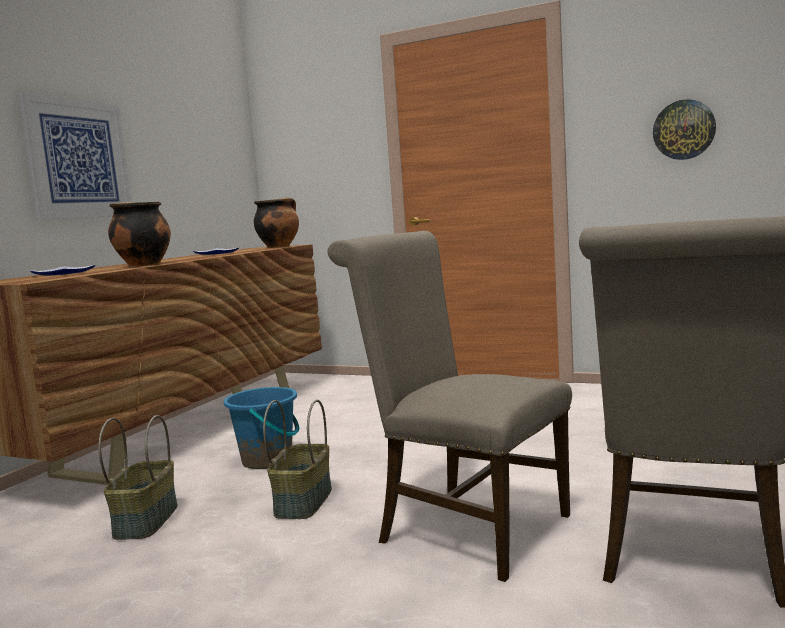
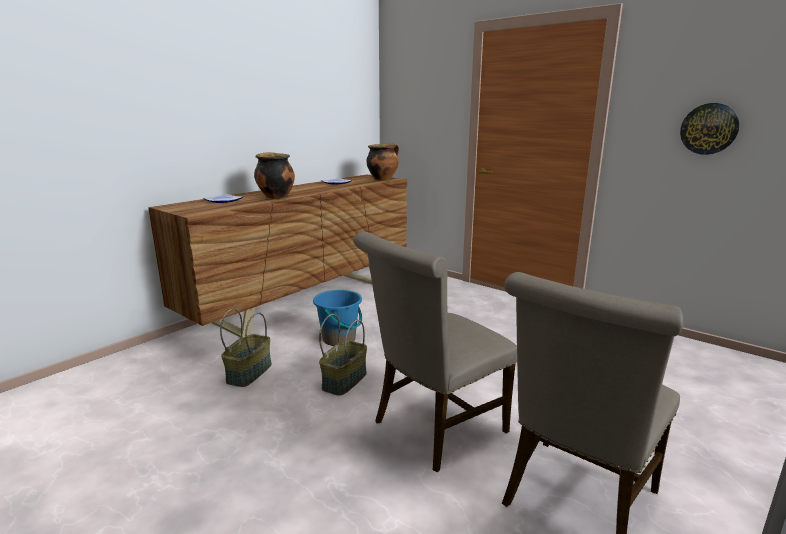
camera: 15 degrees right, 10 degrees up
picture [18,92,131,220] -> none
beige chair [327,231,572,582] -> beige chair turned 90 degrees counterclockwise [353,232,517,473]

